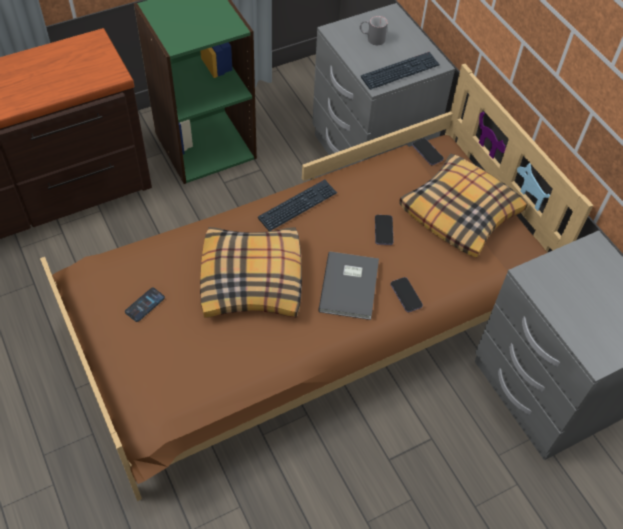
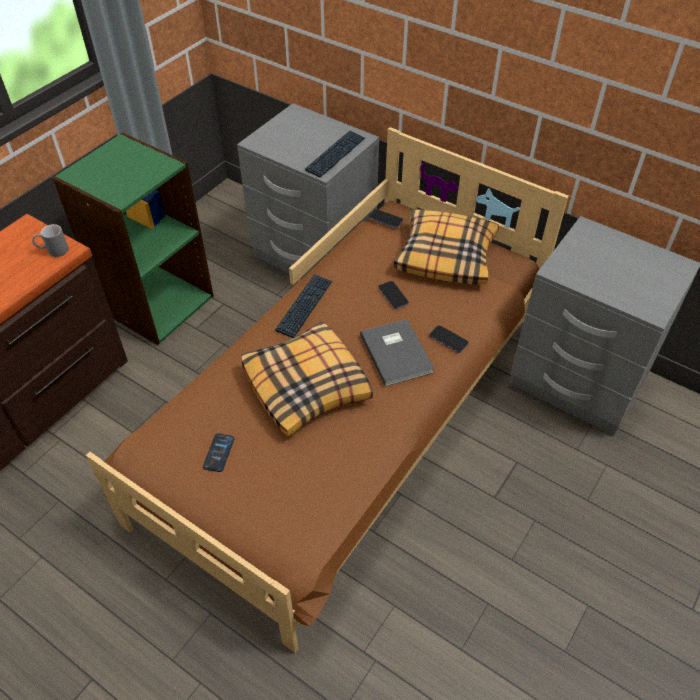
camera: 25 degrees left, 5 degrees down
grey mug [360,16,388,45] -> grey mug moved to [32,224,69,257]

